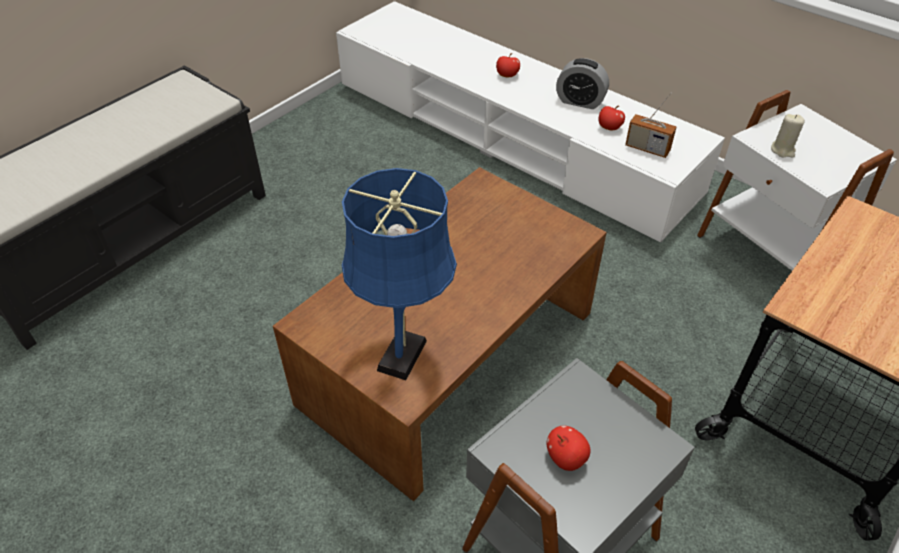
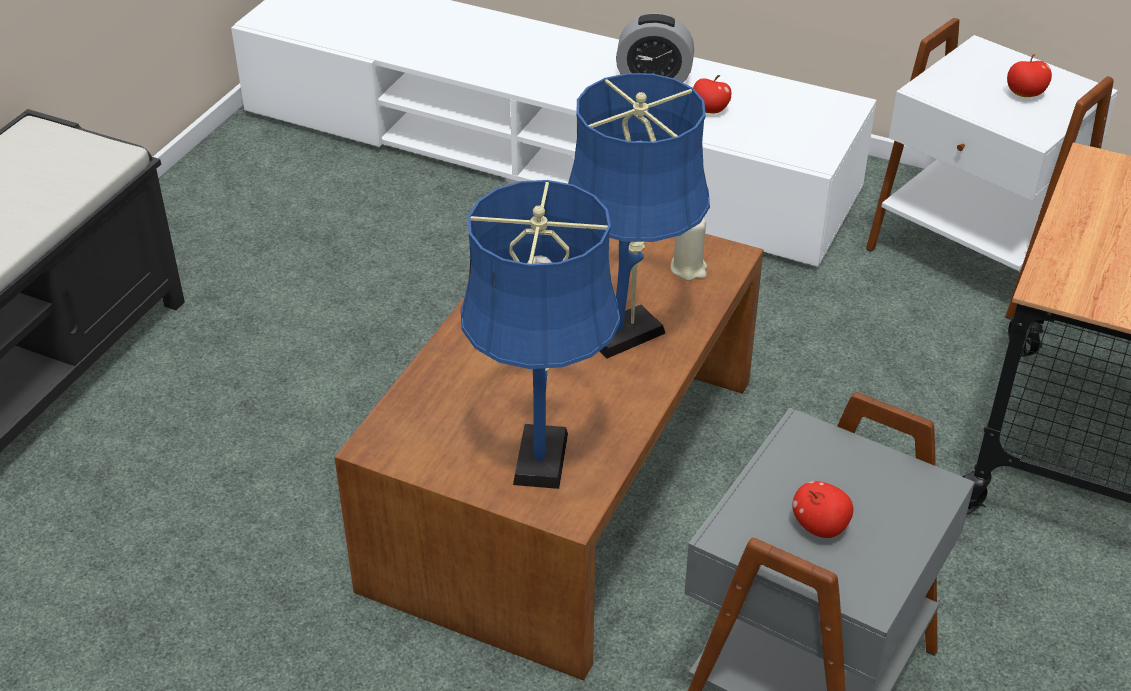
camera: 15 degrees left, 5 degrees down
apple [496,53,520,77] -> apple moved to [1007,54,1052,97]
radio [625,93,677,158] -> none
beige candle [771,114,805,158] -> beige candle moved to [670,218,707,281]
none -> blue table lamp [568,73,710,359]

